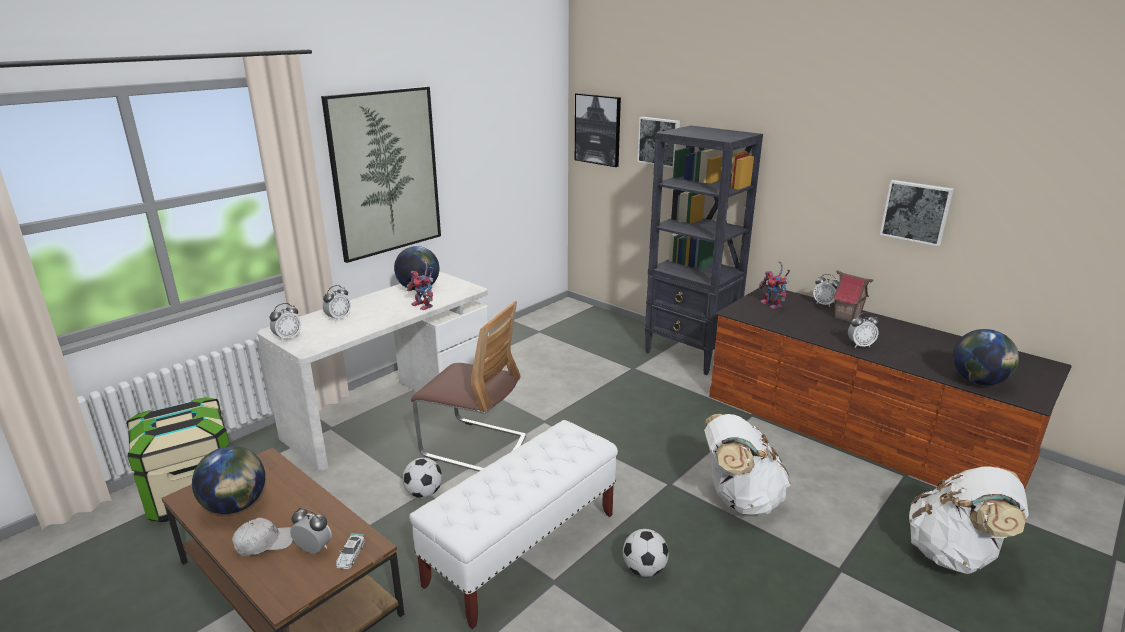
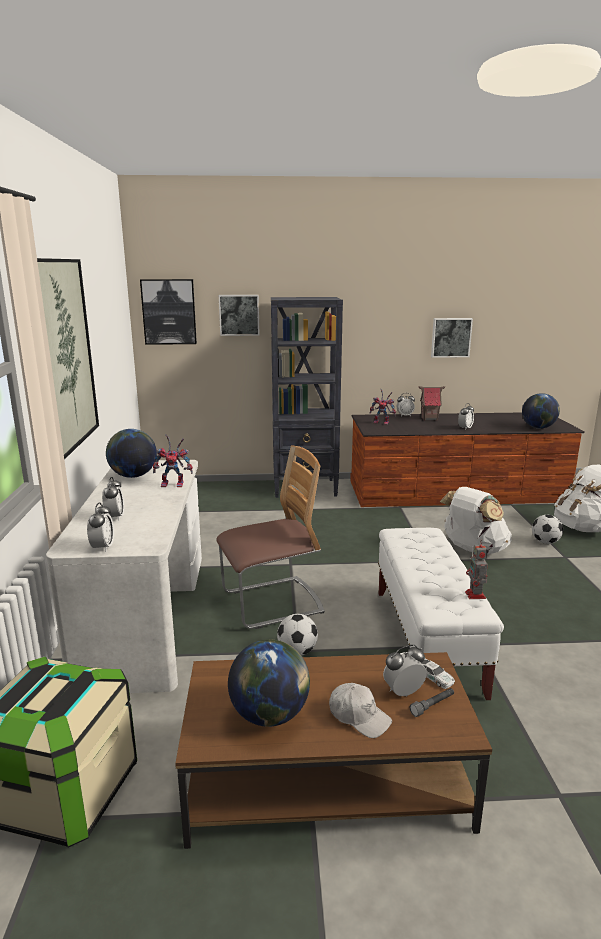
camera: 45 degrees left, 5 degrees down
white cap [232,517,293,556] -> white cap turned 105 degrees clockwise [329,683,392,738]
football [623,529,669,577] -> football moved to [532,515,563,544]
none -> grey flashlight [409,688,454,717]
none -> toy robot [465,544,488,599]

